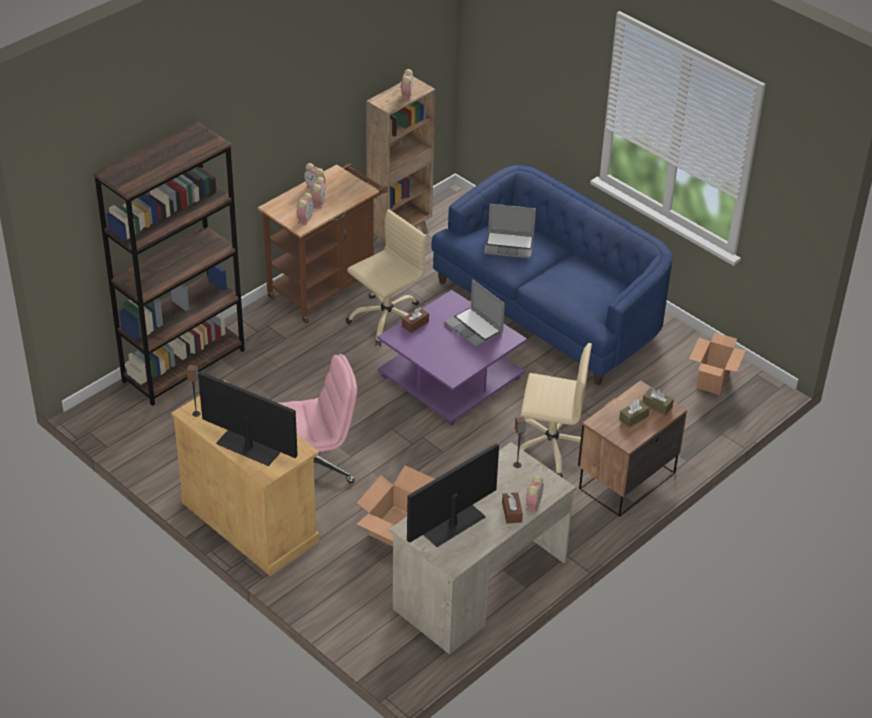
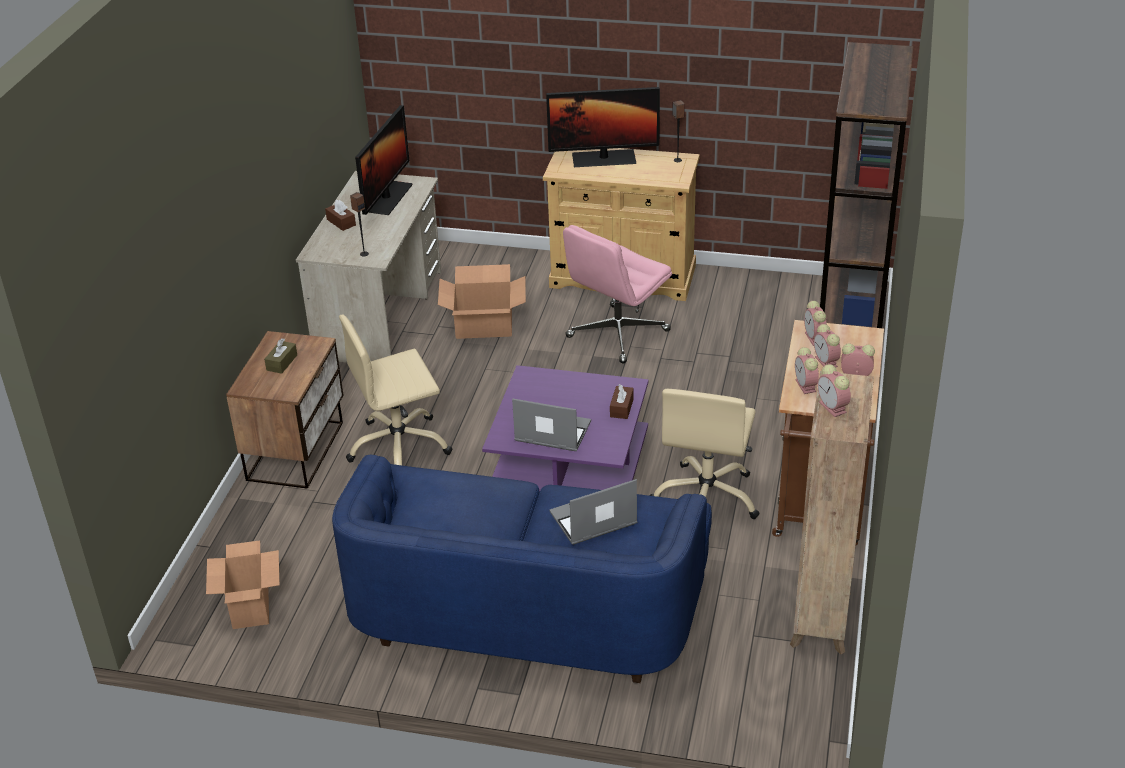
camera: 150 degrees right, 5 degrees down
alarm clock [526,475,544,512] -> alarm clock moved to [795,347,819,394]
brown tissue box [642,388,674,415] -> none

